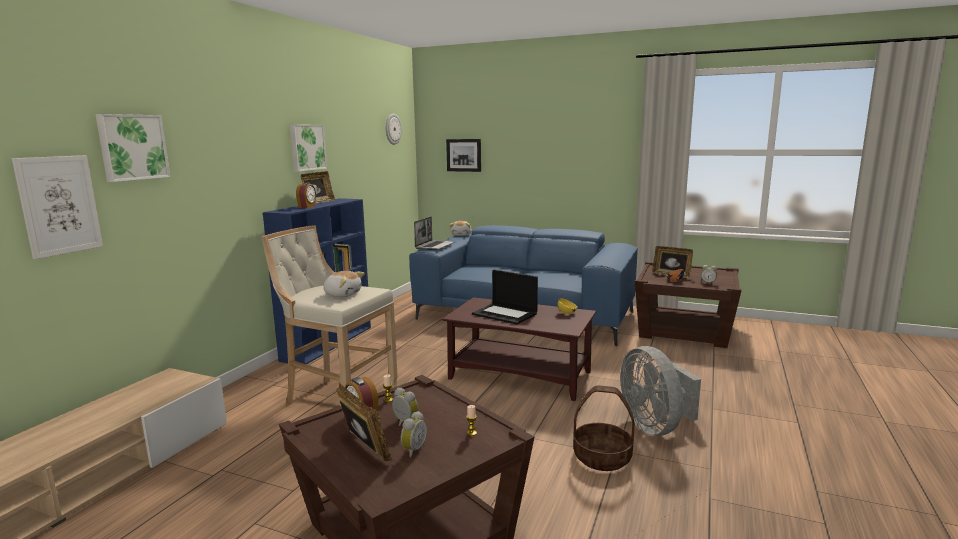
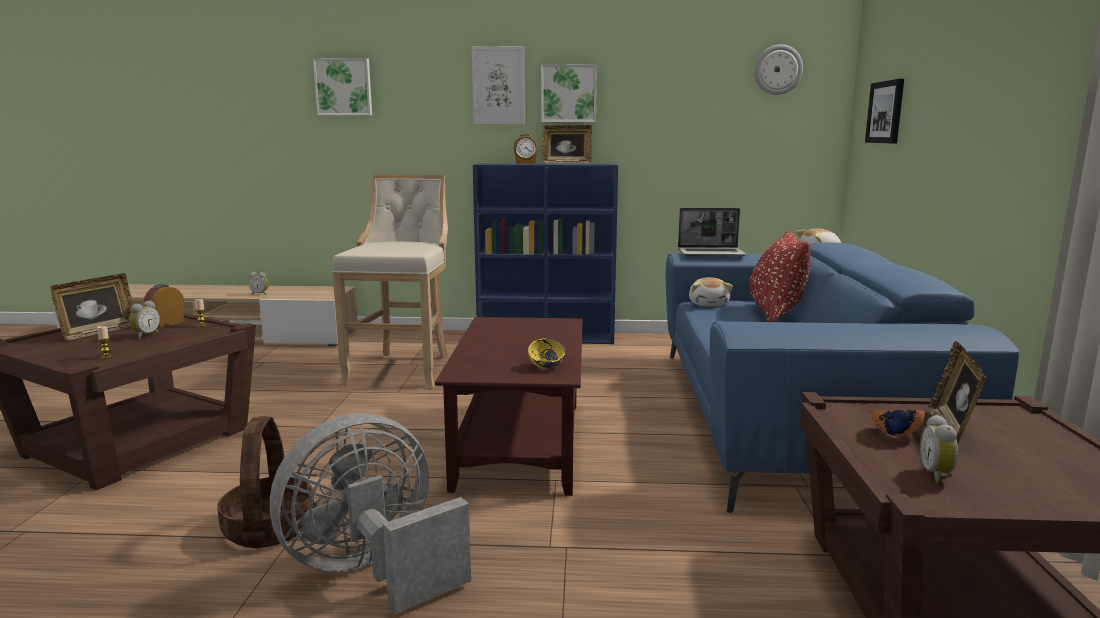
camera: 70 degrees right, 0 degrees up
picture [12,155,103,259] -> picture moved to [472,46,525,125]
plush toy [323,271,365,297] -> plush toy moved to [689,277,733,306]
alarm clock [401,411,427,458] -> alarm clock moved to [249,272,269,295]
laptop [472,270,538,325] -> none
none -> red pillow [749,231,811,322]

